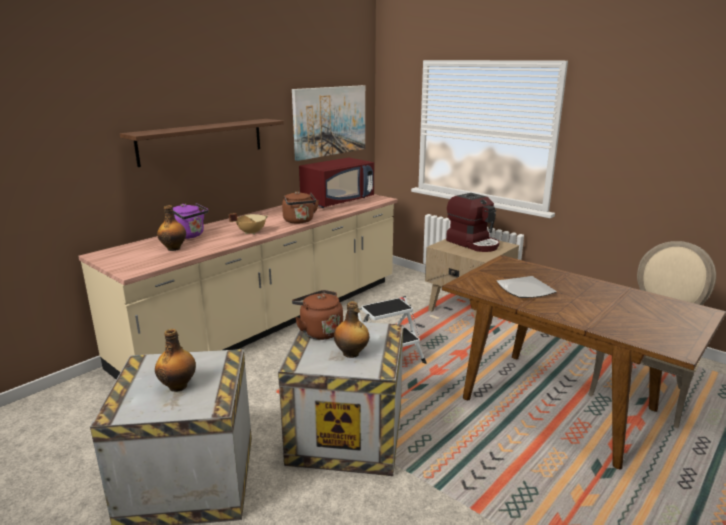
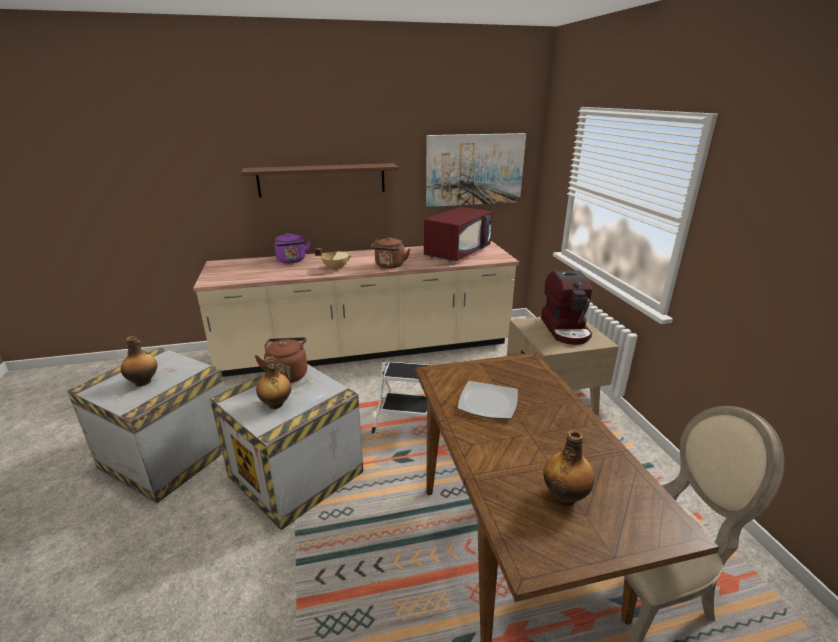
camera: 35 degrees right, 5 degrees up
bottle [157,205,186,251] -> bottle moved to [543,430,595,506]
red microwave [299,158,374,208] -> red microwave turned 45 degrees counterclockwise [424,207,492,262]

